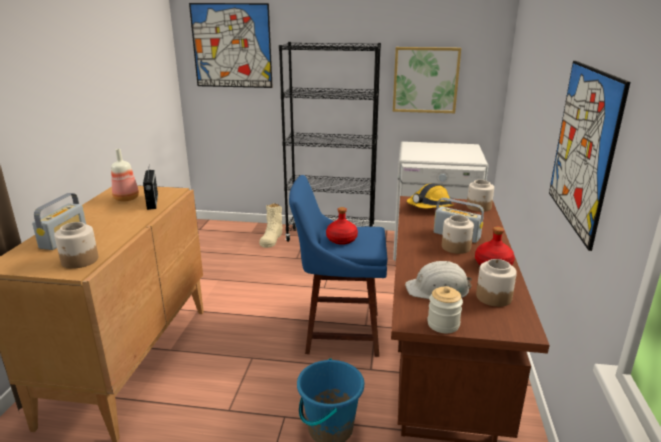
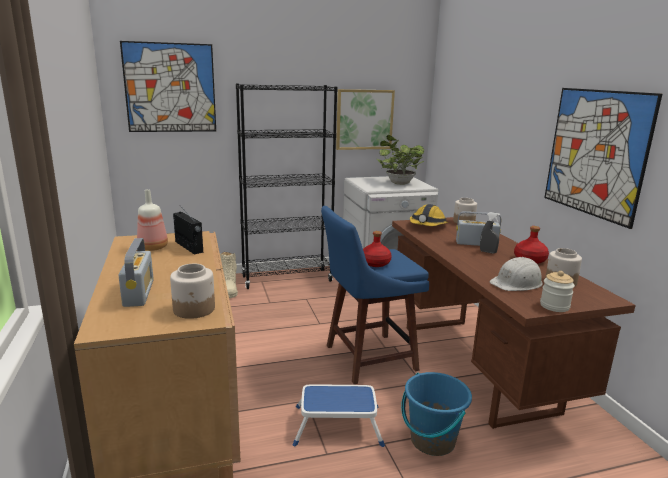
camera: 25 degrees left, 5 degrees down
jar [442,215,474,254] -> grey spray bottle [480,212,500,254]
none -> blue step ladder [293,384,385,447]
none -> potted plant [377,135,424,185]

